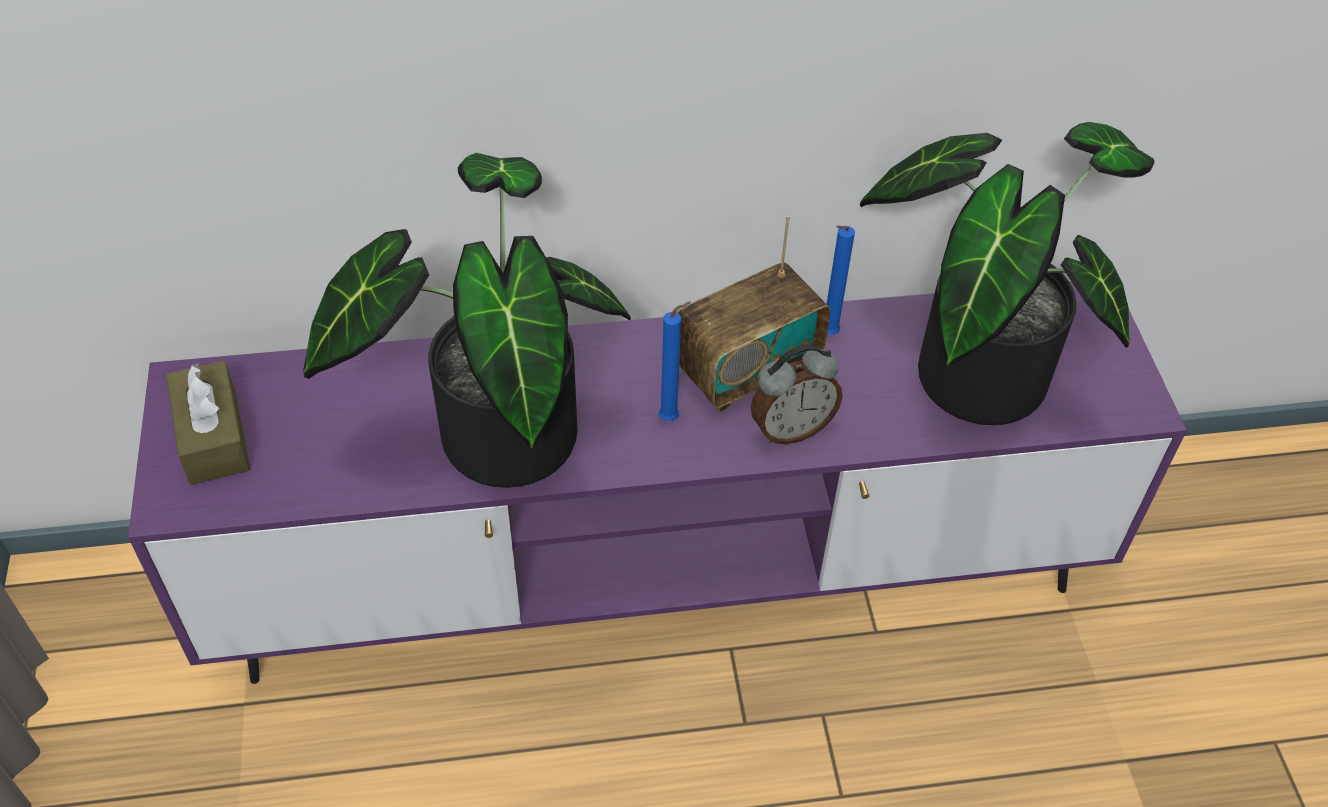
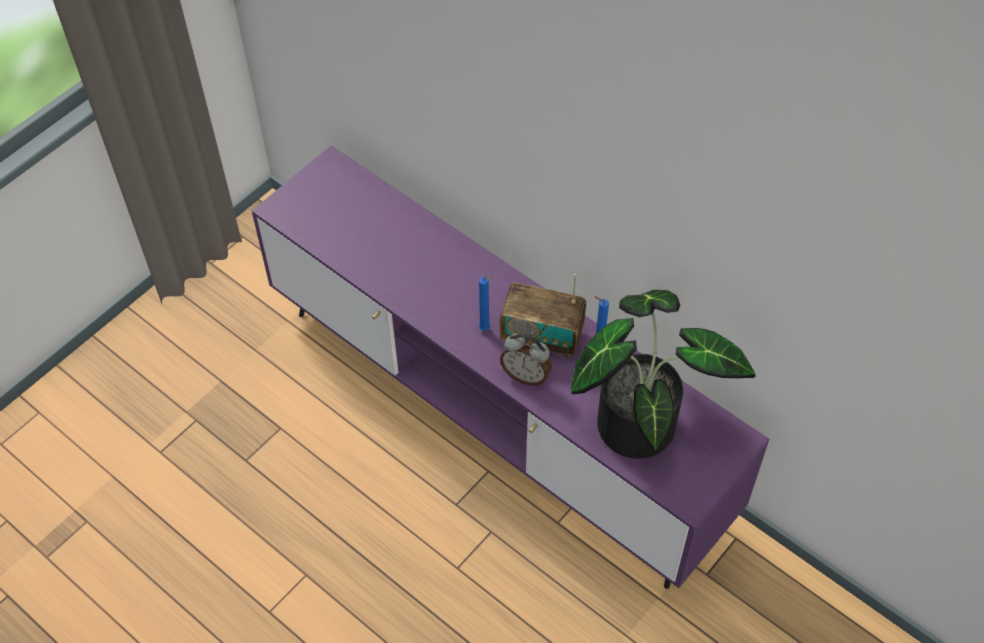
camera: 50 degrees right, 5 degrees up
brown tissue box [166,361,250,485] -> none
potted plant [303,153,631,488] -> none

